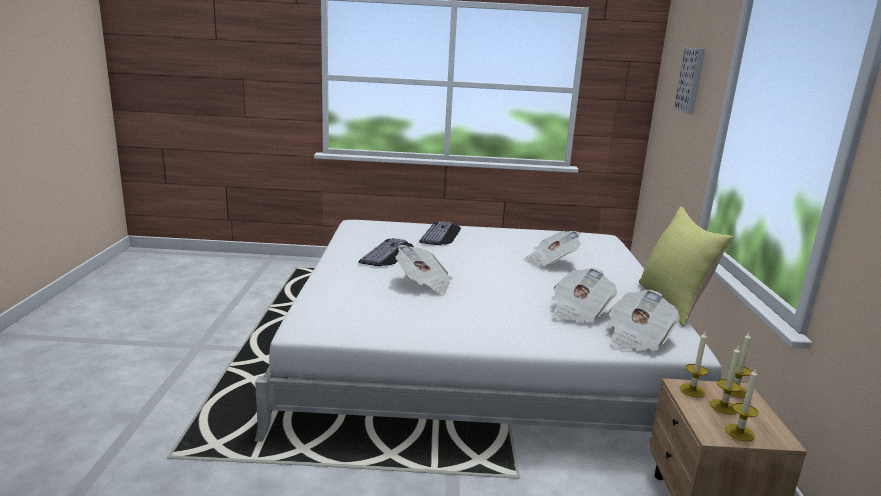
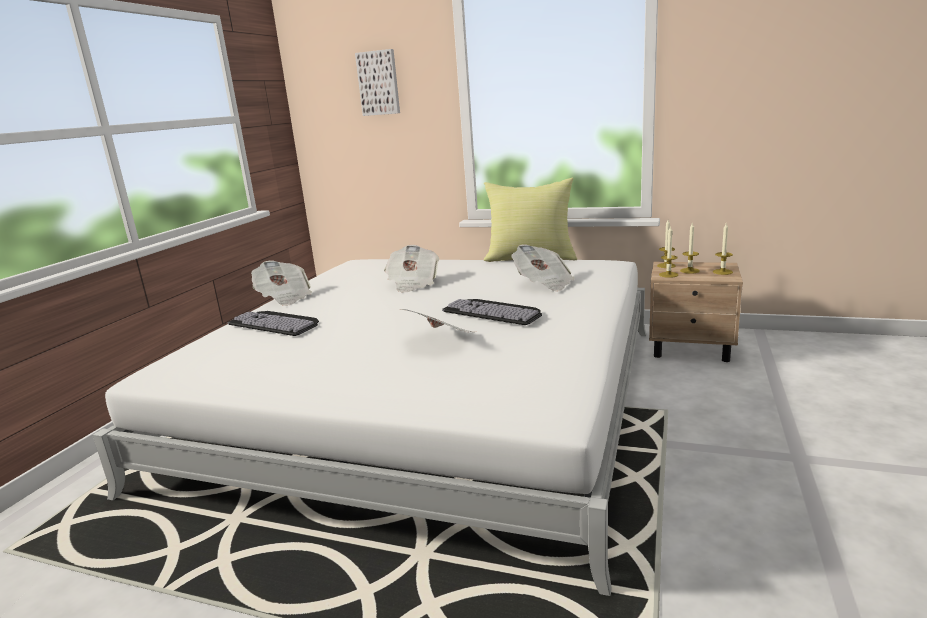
camera: 70 degrees left, 0 degrees up
keyboard [359,238,414,266] -> keyboard moved to [442,299,542,325]
newspaper [608,290,680,351] -> newspaper moved to [251,260,312,306]

